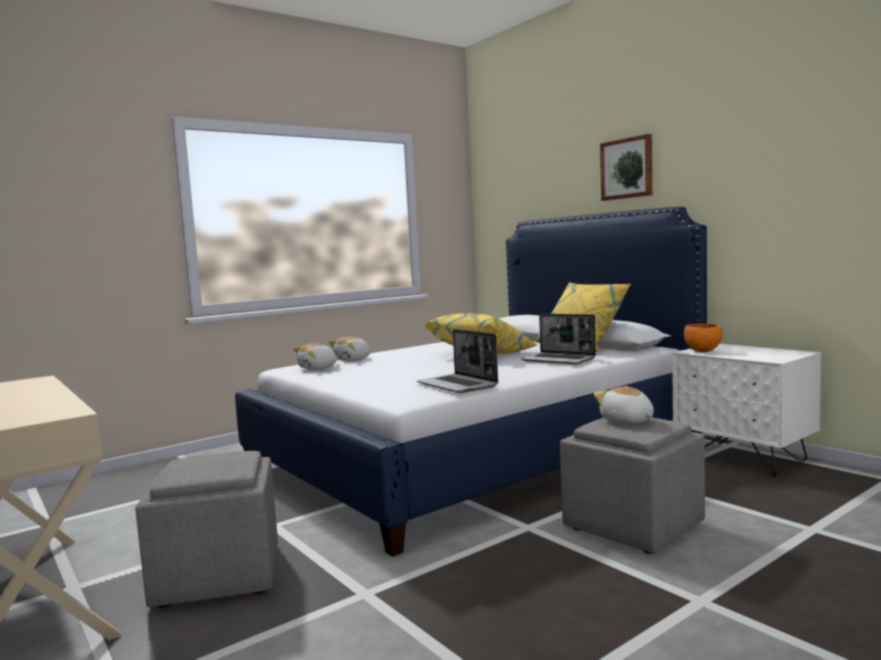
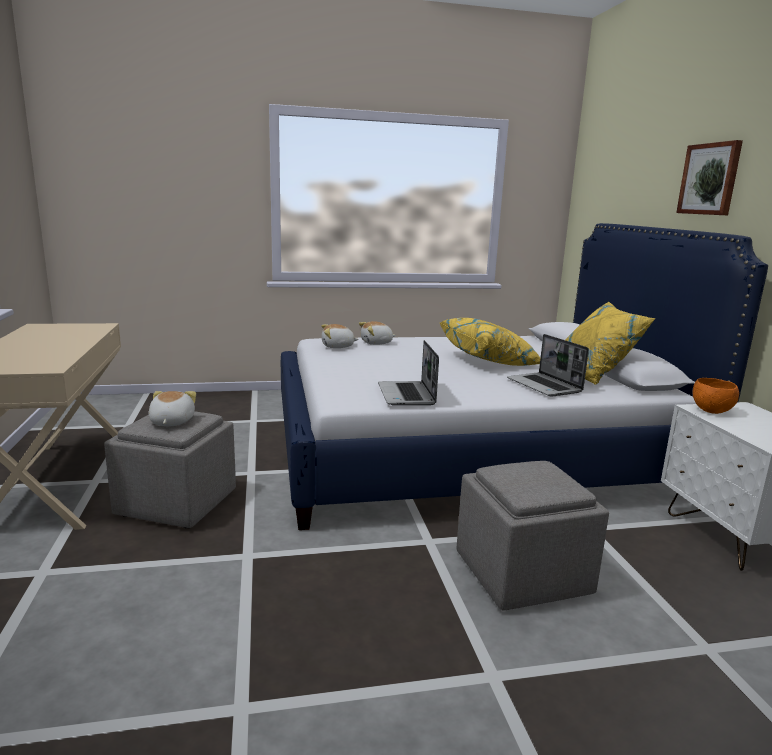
camera: 25 degrees right, 10 degrees up
plush toy [594,386,654,424] -> plush toy moved to [149,391,196,427]

